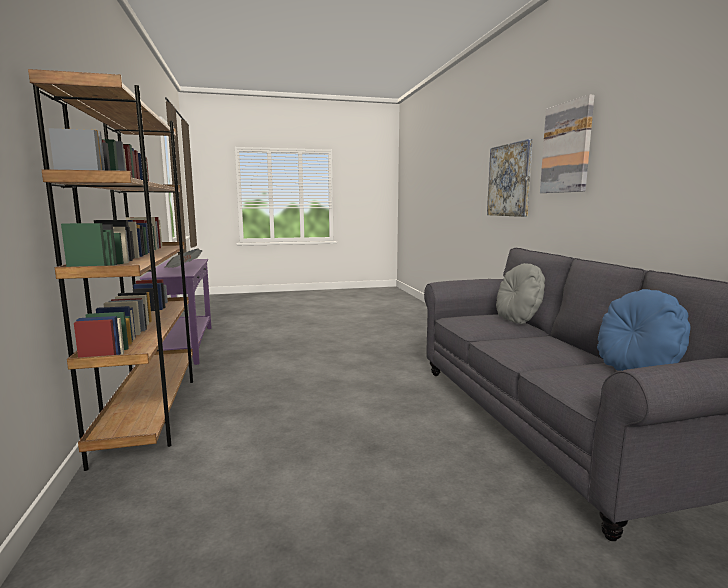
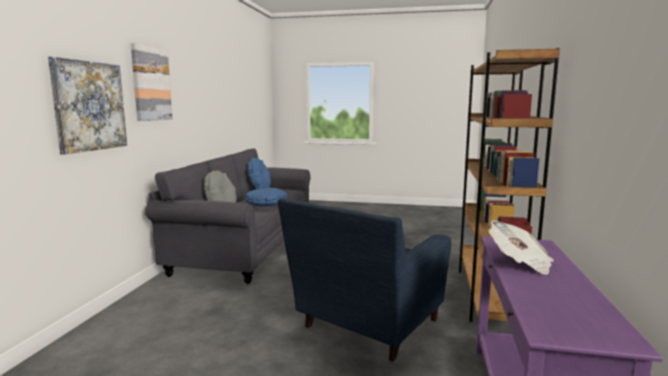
camera: 155 degrees left, 0 degrees up
none -> blue pillow [245,188,287,206]
none -> blue armchair [277,198,452,362]

